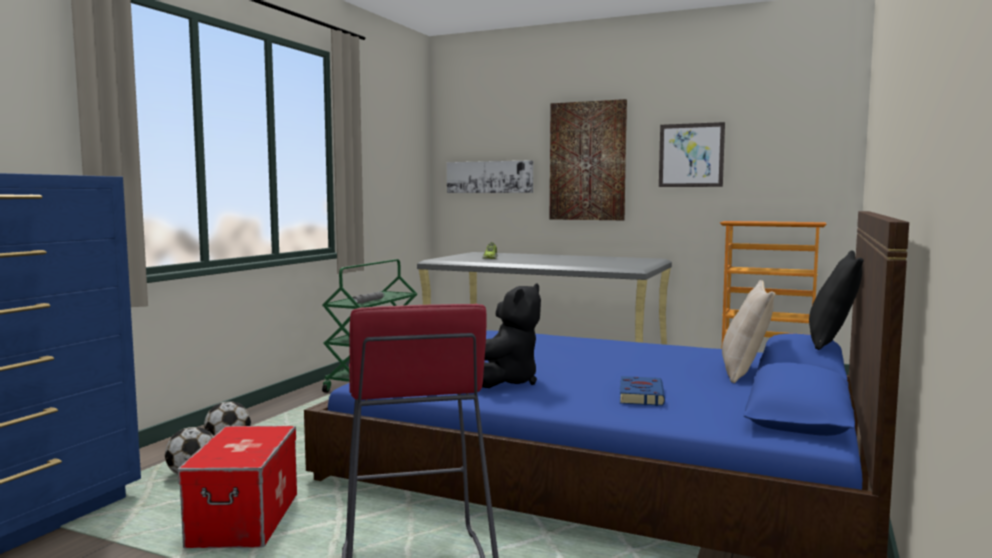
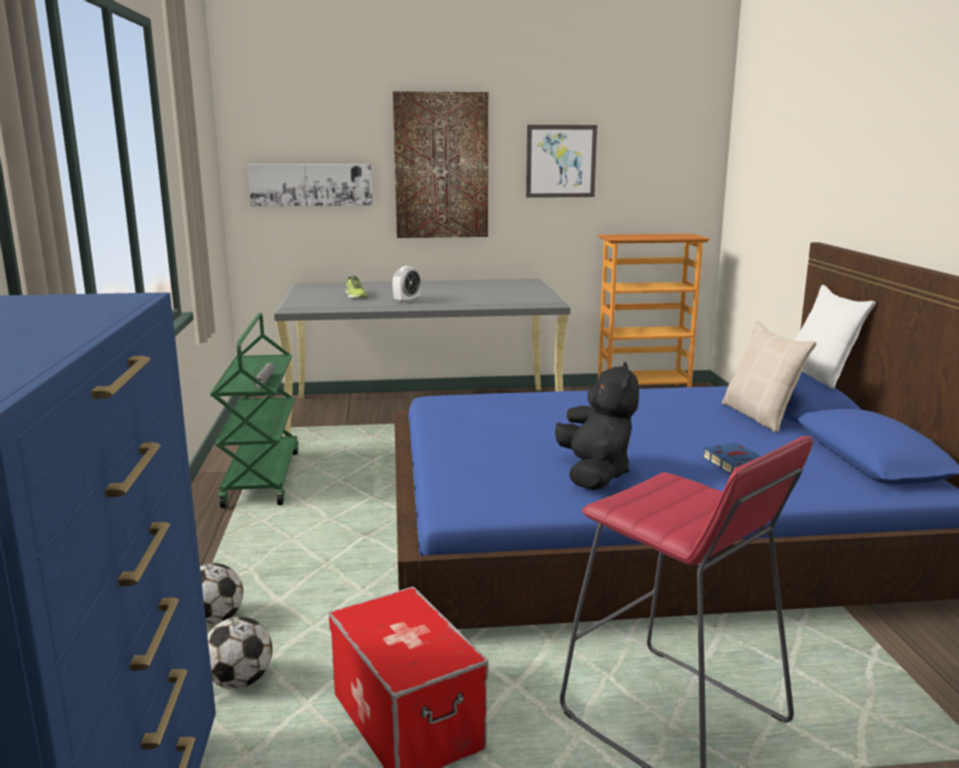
camera: 30 degrees left, 10 degrees up
black pillow [809,250,864,350] -> white pillow [794,285,875,389]
none -> alarm clock [392,266,421,303]

